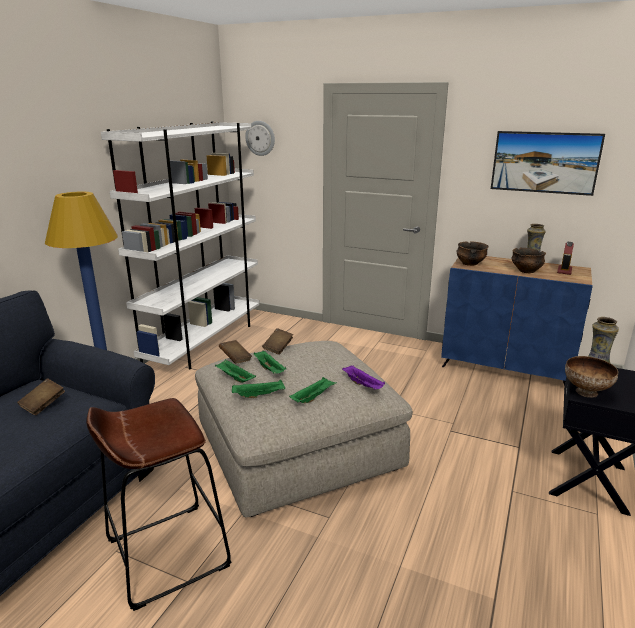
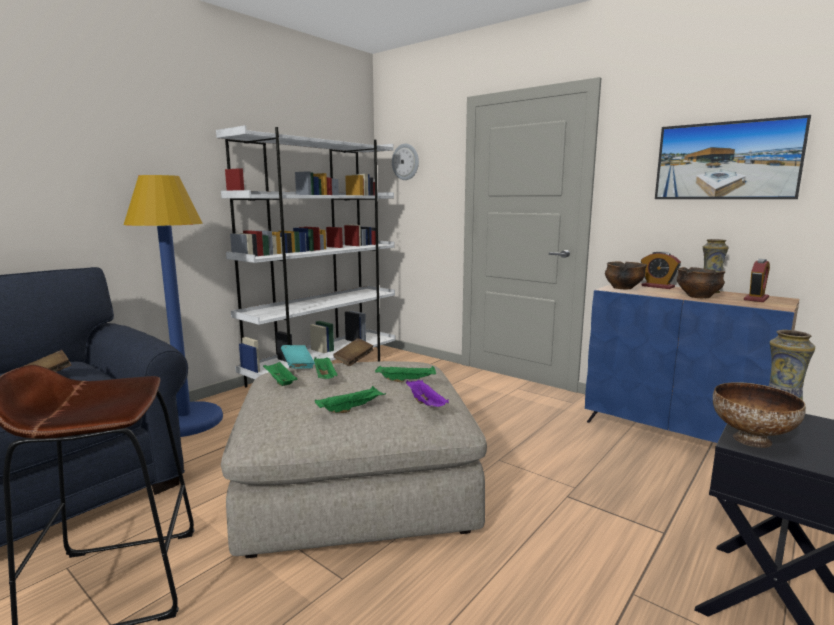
camera: 15 degrees right, 10 degrees down
brown book [219,340,252,364] -> turquoise book [281,345,315,369]
green tray [232,380,285,398] -> green tray moved to [375,366,436,382]
none -> alarm clock [641,251,681,289]

